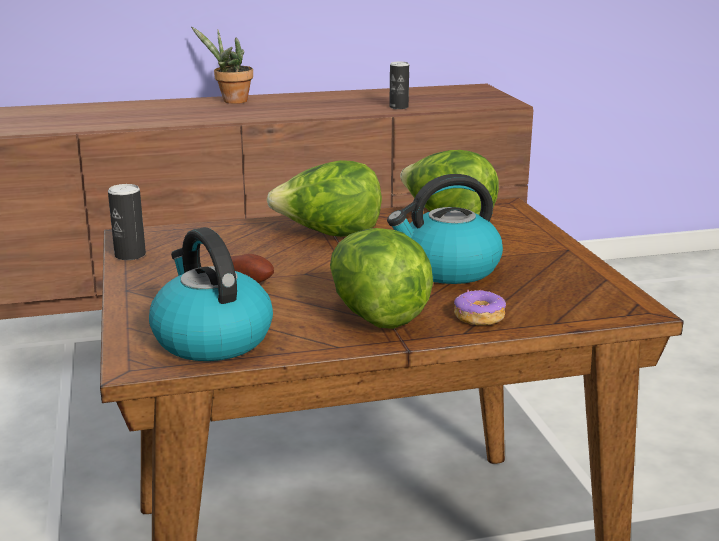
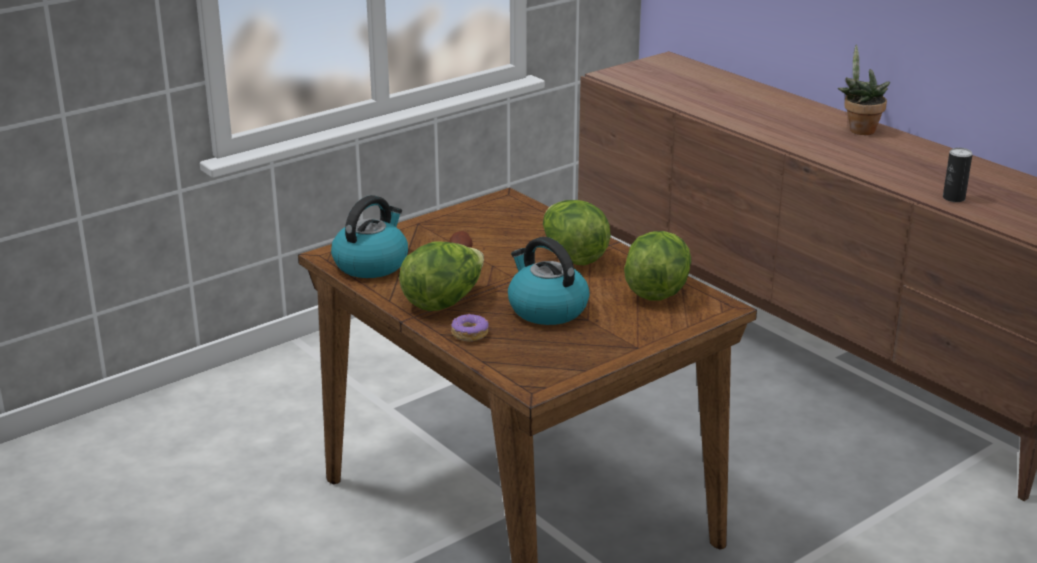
camera: 65 degrees right, 5 degrees up
can [108,184,146,260] -> none

